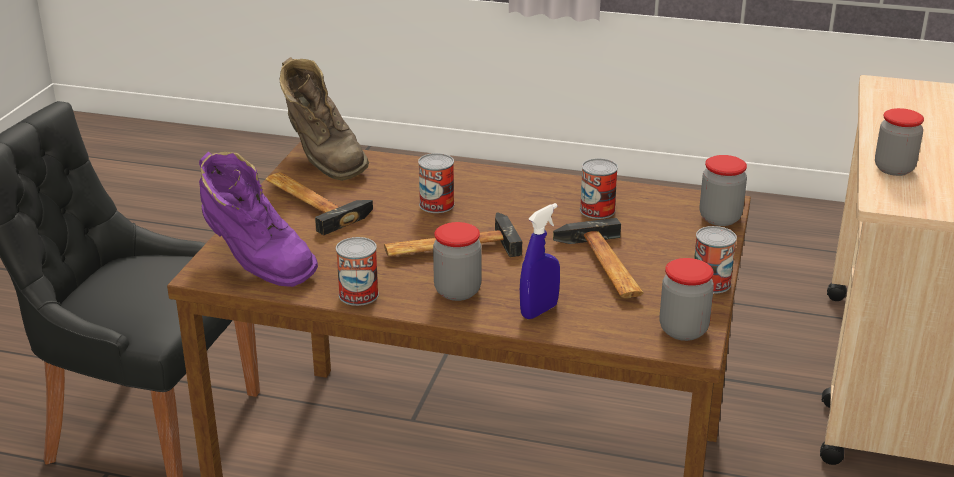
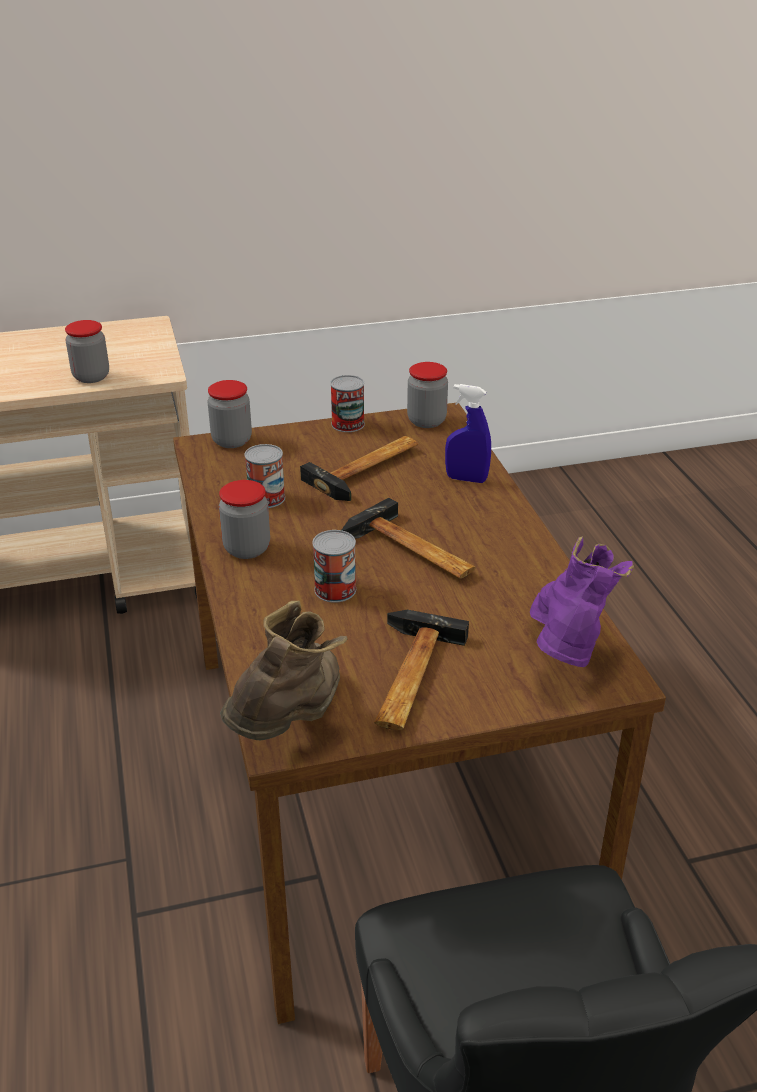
camera: 120 degrees left, 5 degrees up
can [336,237,379,306] -> none
jar [433,222,481,301] -> jar moved to [219,480,270,559]

